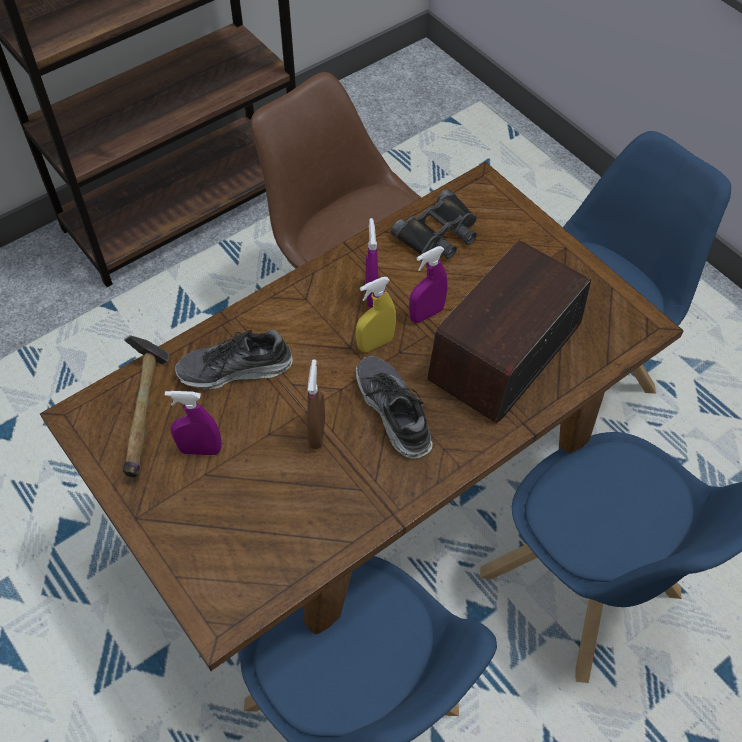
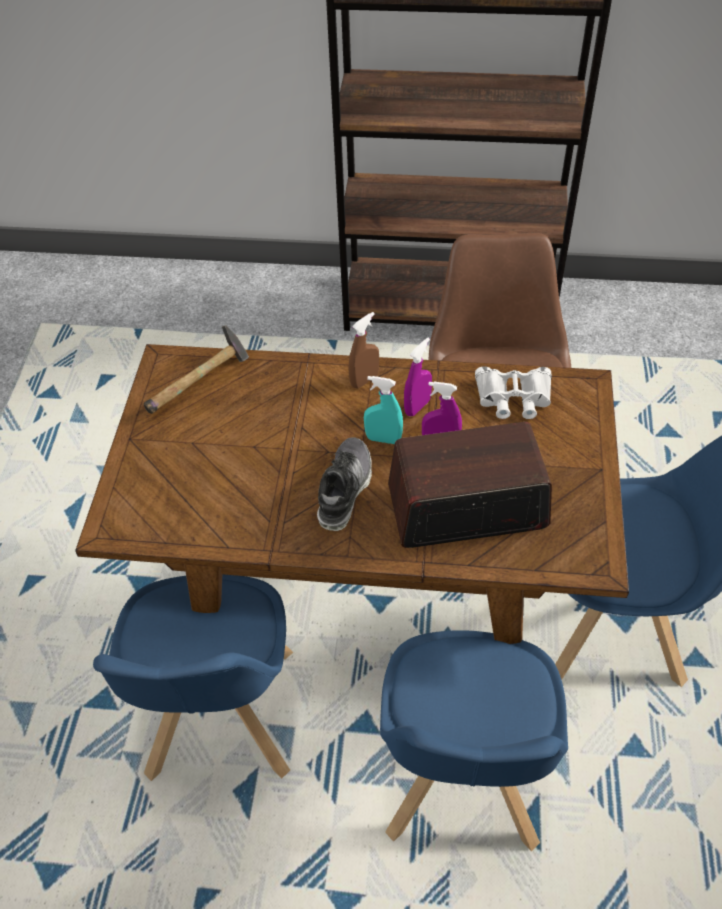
camera: 45 degrees right, 5 degrees down
purple spray bottle [165,391,222,455] -> none
shoe [175,329,292,390] -> none
brown spray bottle [307,359,325,449] -> brown spray bottle moved to [349,312,379,389]
yellow spray bottle [356,277,396,352] -> turquoise spray bottle [364,376,403,444]
black binoculars [391,189,477,259] -> white binoculars [475,366,552,419]

